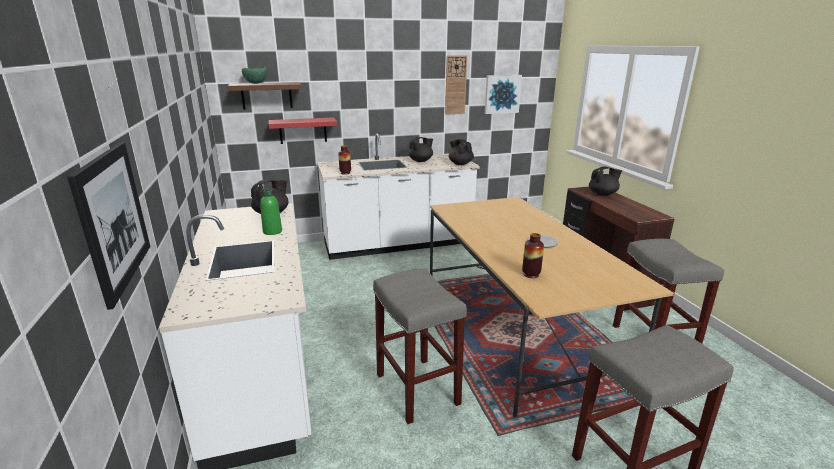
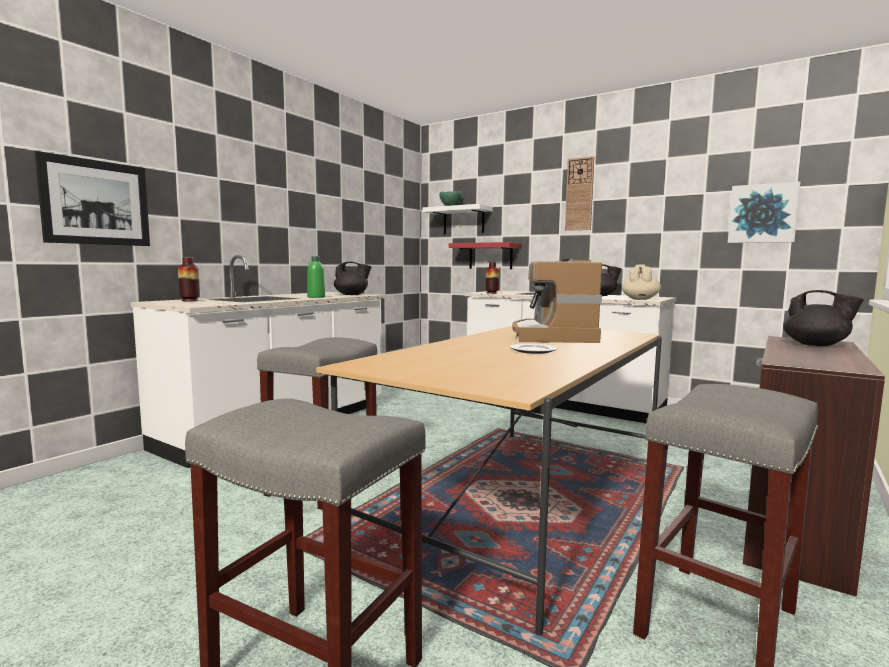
camera: 50 degrees right, 15 degrees down
brown shelf [228,82,302,110] -> white shelf [422,204,493,234]
wall clock [445,55,467,115] -> wall clock moved to [565,156,594,231]
black teapot [449,139,474,165] -> beige teapot [622,264,661,300]
vase [522,233,544,278] -> vase moved to [178,257,200,301]
none -> coffee machine [512,259,602,343]

